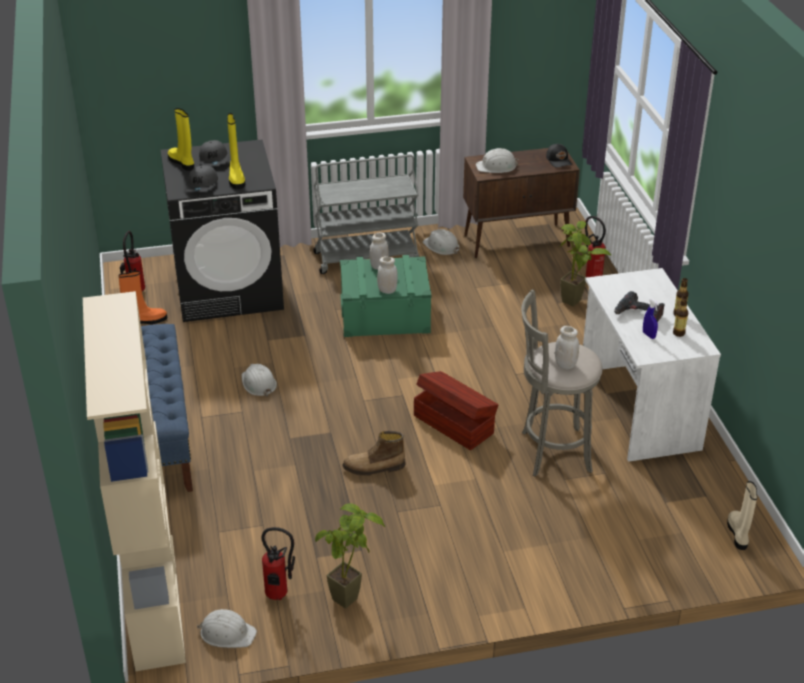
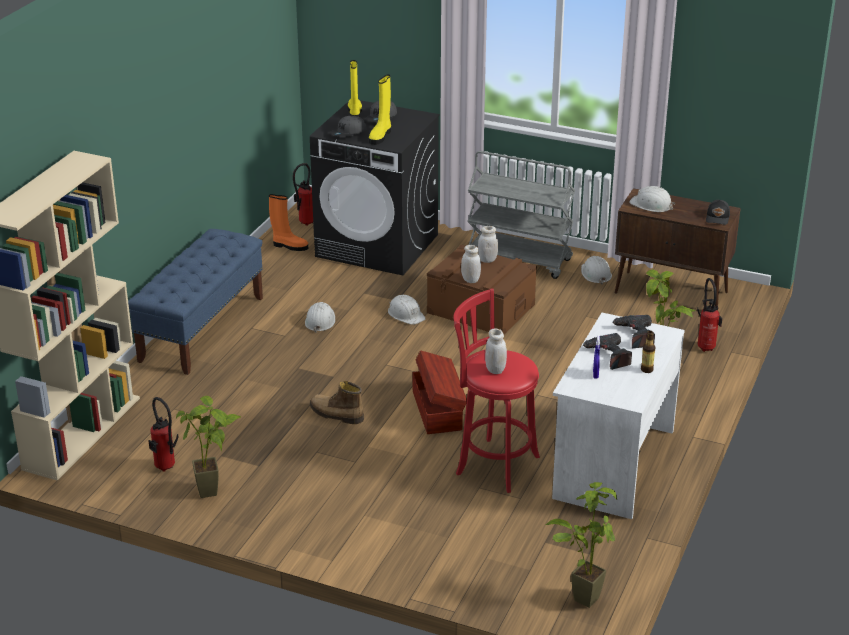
camera: 35 degrees right, 5 degrees down
white hard hat [197,609,257,648] -> white hard hat moved to [388,295,426,325]
green storage box [340,255,432,337] -> brown storage box [427,245,537,335]
grey stool [521,289,603,477] -> red stool [453,288,540,493]
bottle [673,297,688,337] -> none
beige boot [727,481,757,550] -> potted plant [546,482,617,608]
none -> power drill [612,315,655,348]

